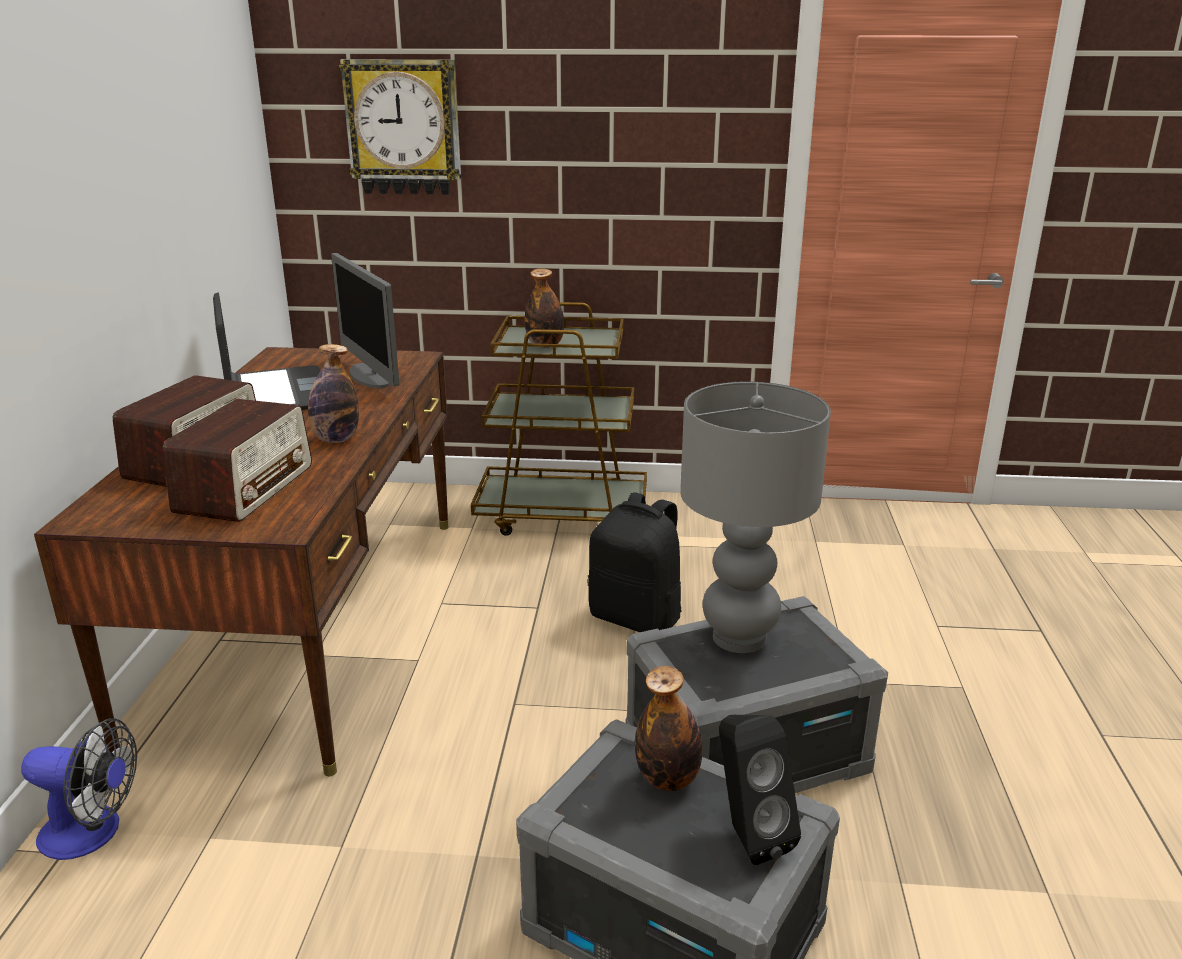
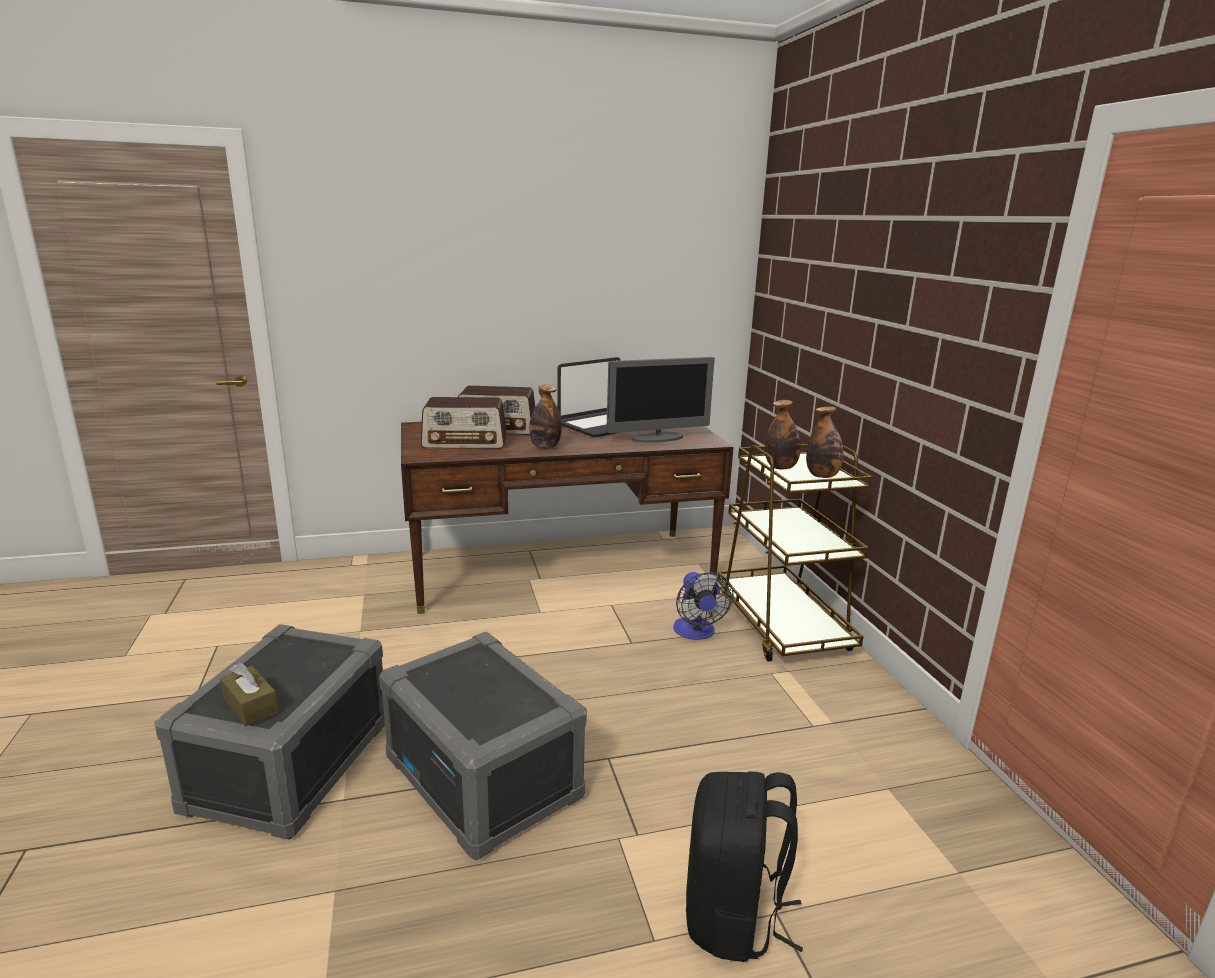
camera: 70 degrees right, 5 degrees down
fan [21,718,137,860] -> fan moved to [673,572,734,640]
monitor [331,253,399,388] -> monitor turned 150 degrees counterclockwise [606,357,715,443]
wall clock [339,59,461,195] -> none
black backpack [588,492,681,632] -> black backpack moved to [686,771,803,962]
bottle [635,666,702,791] -> bottle moved to [806,406,843,478]
grey table lamp [680,381,831,653] -> none
black speaker [719,715,801,865] -> brown tissue box [220,663,278,726]

